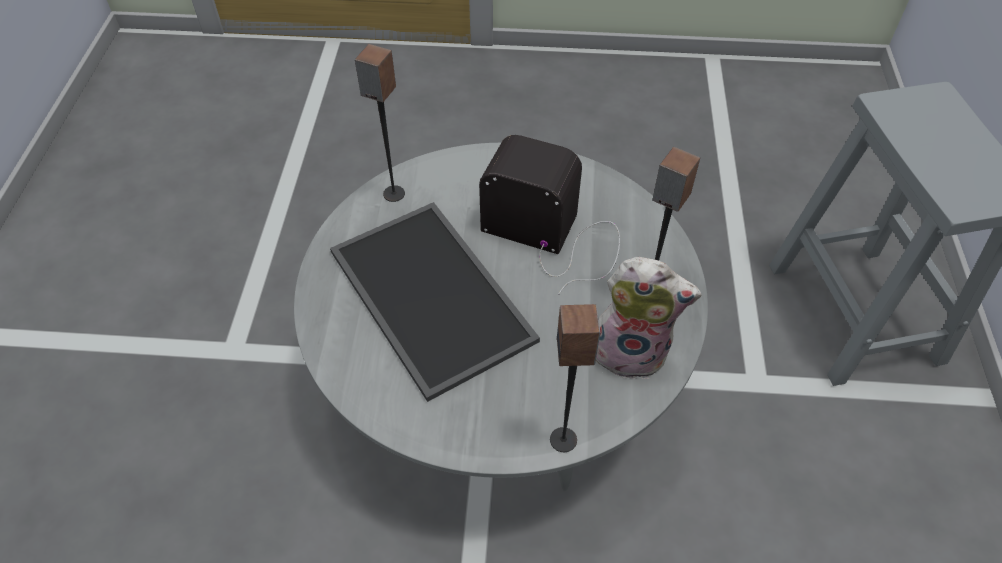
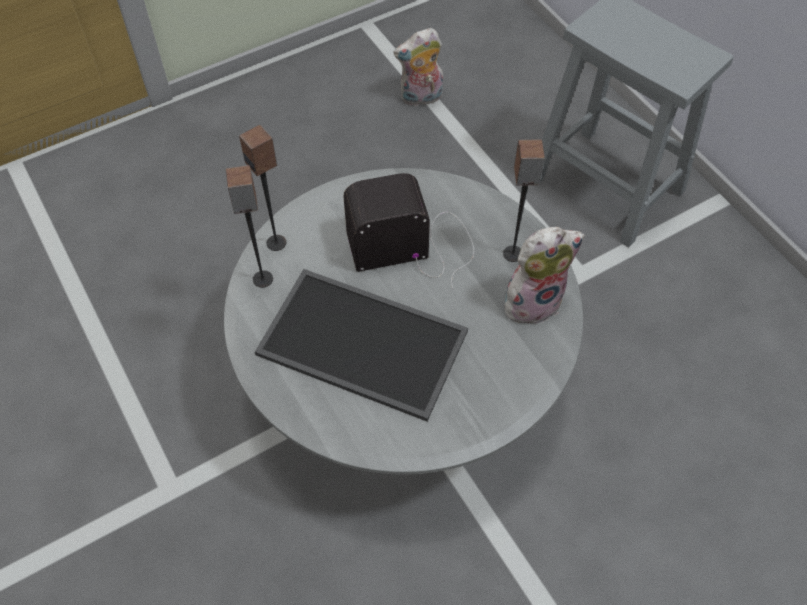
camera: 35 degrees left, 5 degrees up
speaker [550,304,600,452] -> speaker moved to [239,125,286,251]
none -> plush toy [394,28,443,107]

